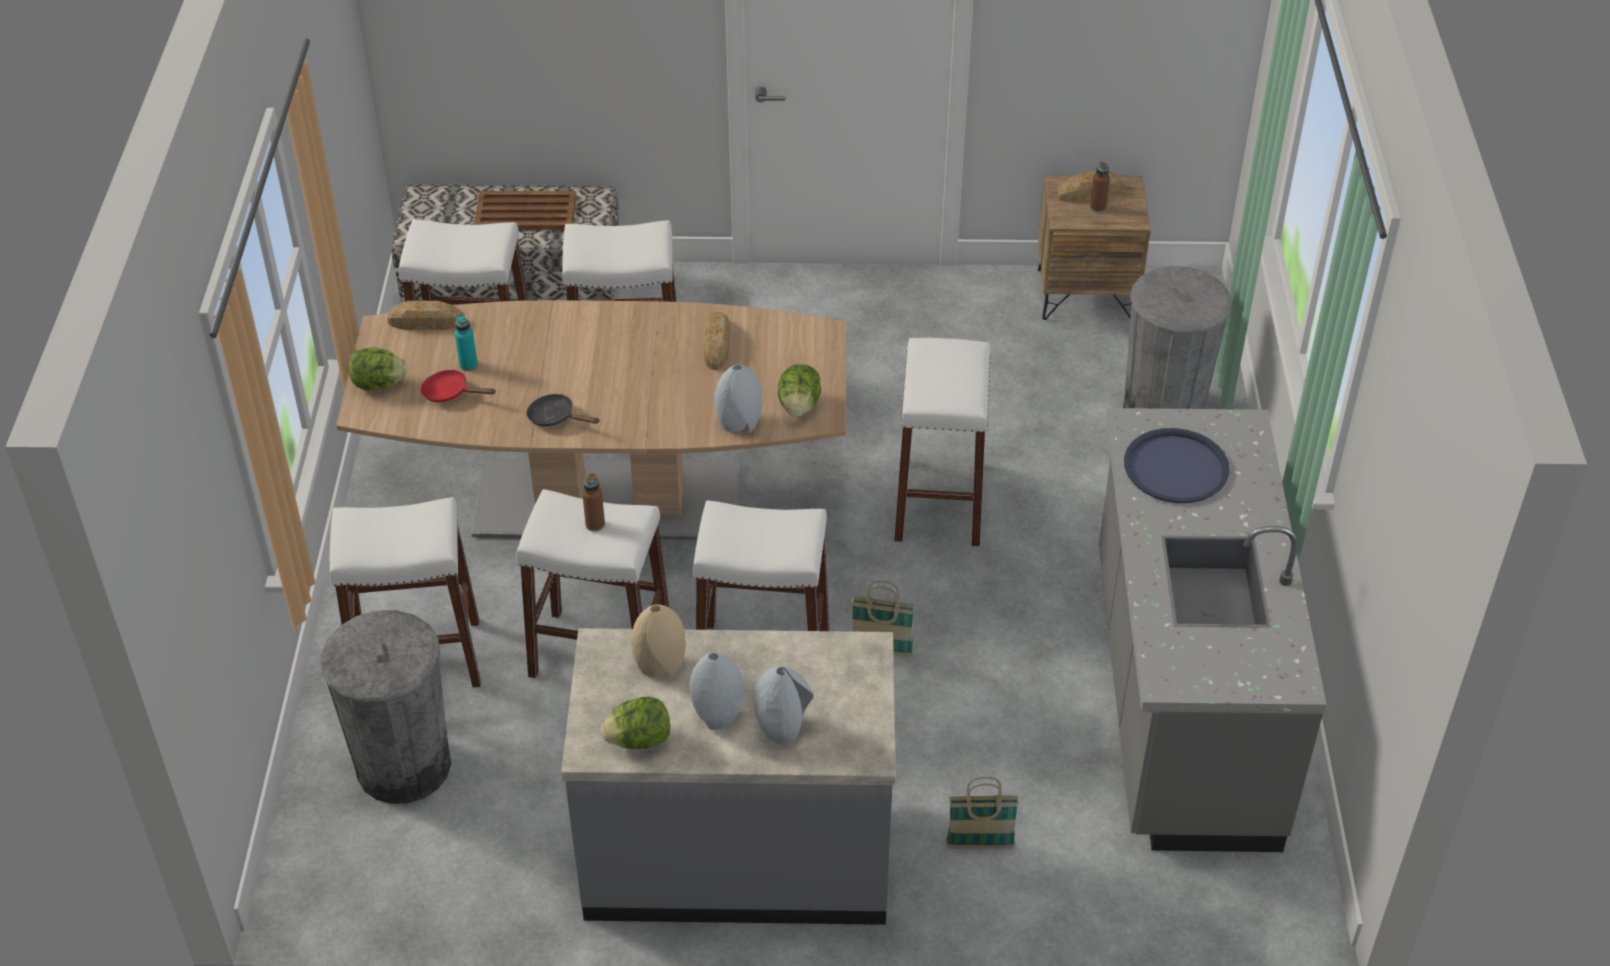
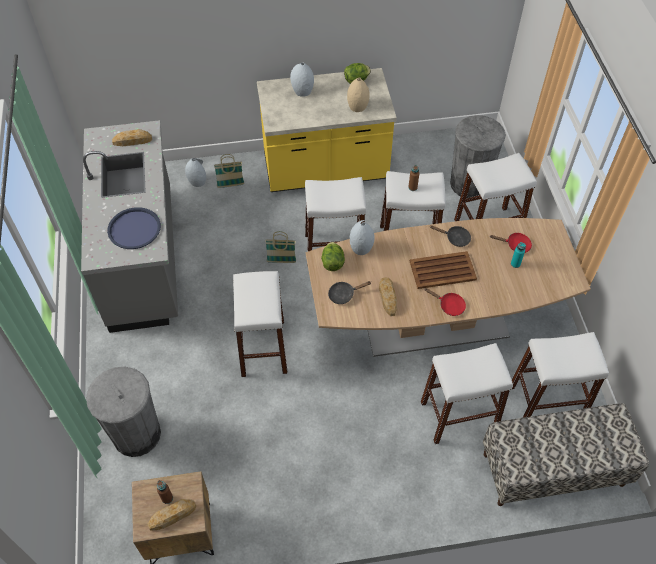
camera: 170 degrees right, 10 degrees up
lettuce [349,347,408,390] -> none
bread [387,301,465,330] -> bread moved to [112,129,152,146]
brown tray [474,191,576,230] -> brown tray moved to [410,251,477,289]
grey counter [561,628,896,925] -> yellow counter [257,68,397,192]
grey vase [690,652,744,730] -> grey vase moved to [185,158,206,187]
none -> black frying pan [328,281,372,304]
none -> red frying pan [424,288,466,316]

